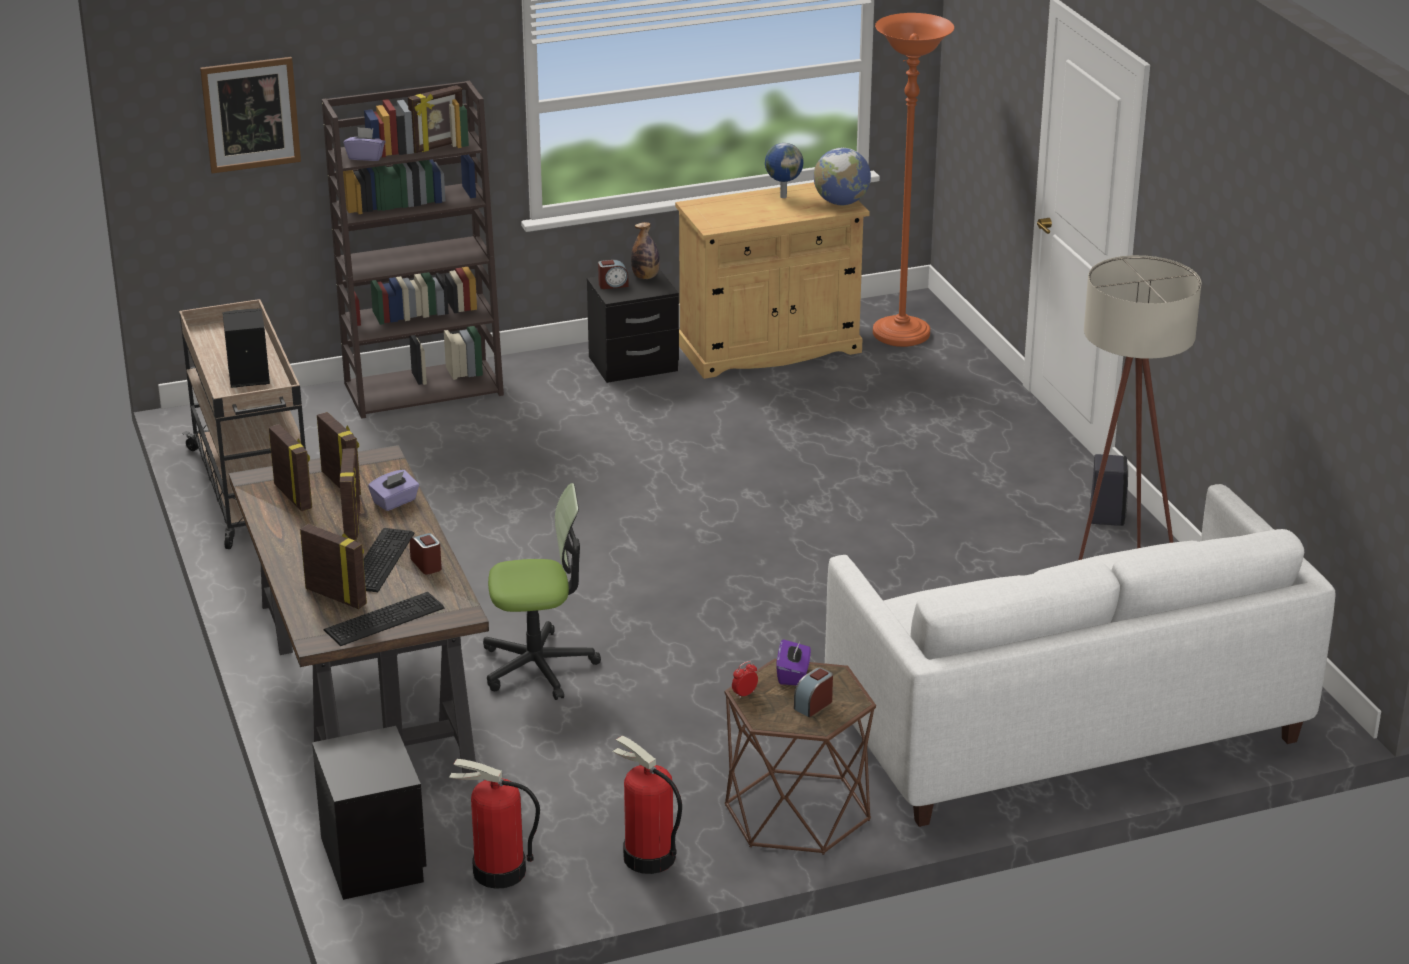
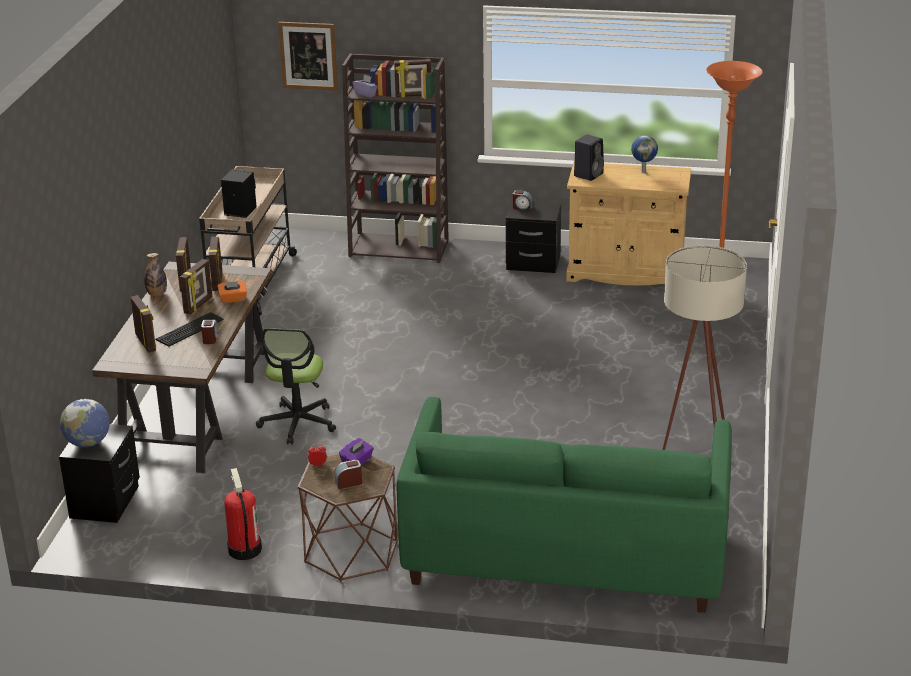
camera: 30 degrees right, 0 degrees up
keyboard [324,592,444,646] -> none
purple tissue box [368,470,419,511] -> orange tissue box [217,281,247,303]
fire extinguisher [449,759,540,889] -> none
office chair [483,483,601,700] -> office chair turned 75 degrees clockwise [256,328,336,444]
bottle [631,222,660,279] -> bottle moved to [144,253,167,296]
globe [814,148,871,205] -> globe moved to [60,399,110,447]
white sofa [825,484,1336,827] -> green sofa [397,397,732,613]
black speaker [1090,454,1128,526] -> black speaker moved to [574,134,604,181]

